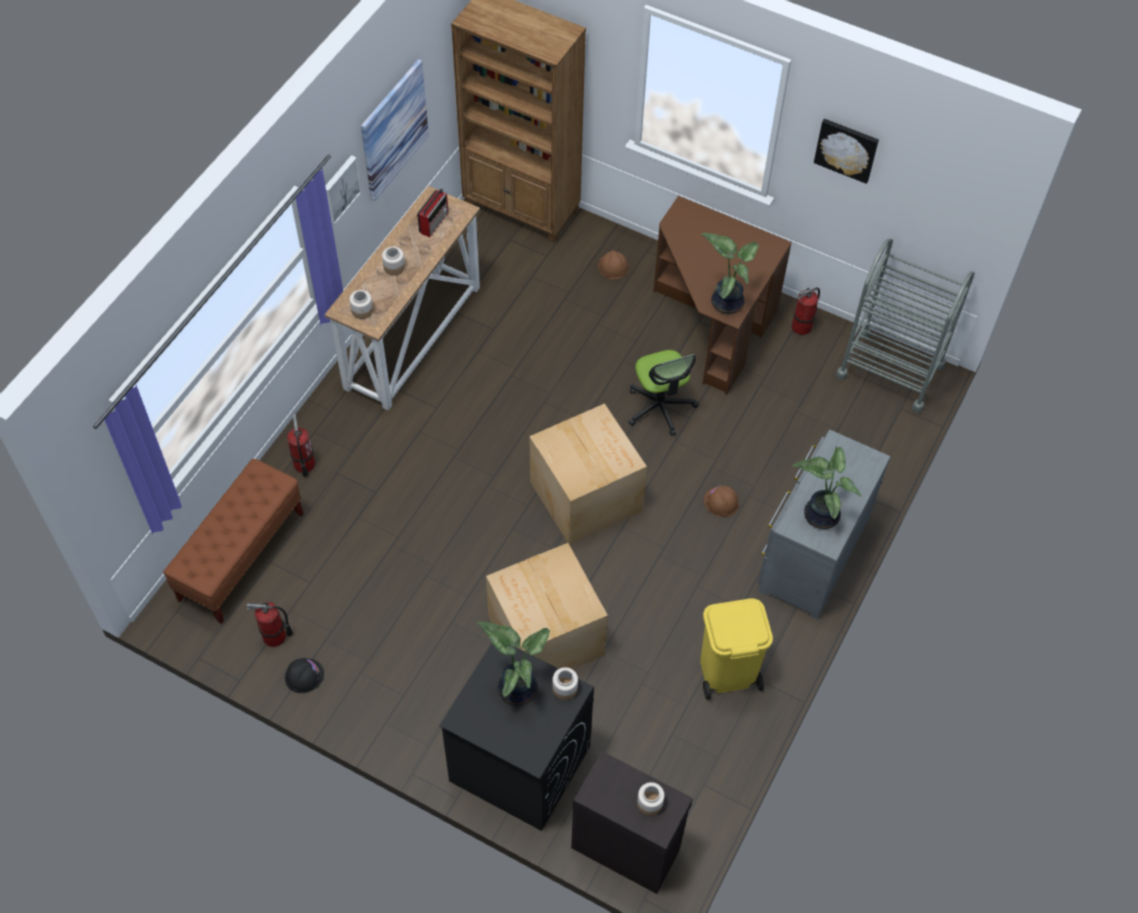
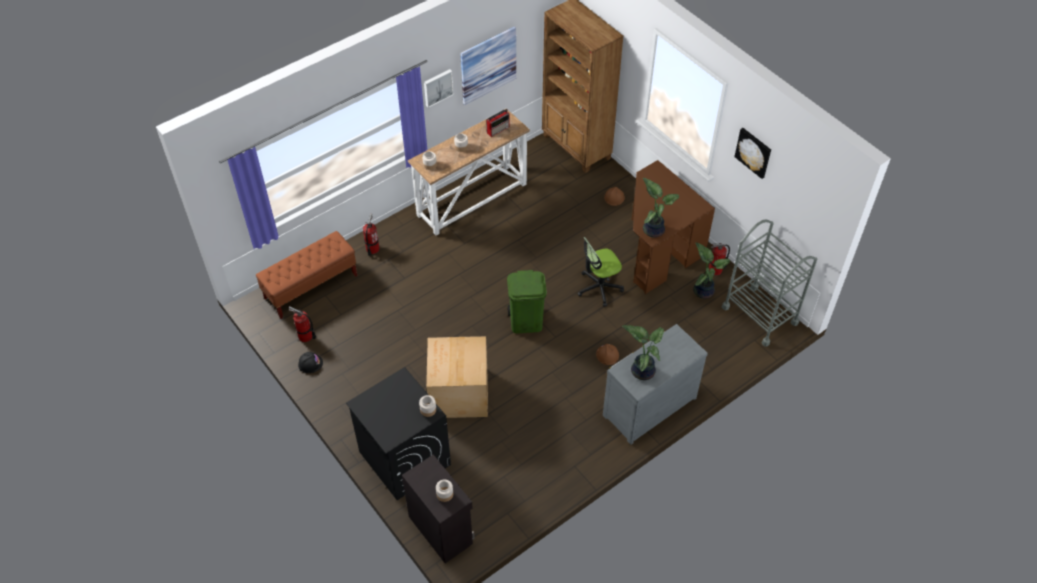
camera: 25 degrees right, 5 degrees down
potted plant [478,622,550,706] -> potted plant moved to [693,242,730,299]
cardboard box [529,403,647,545] -> green trash can [507,270,547,333]
office chair [629,350,698,436] -> office chair turned 60 degrees clockwise [577,237,624,307]
yellow trash can [700,598,773,700] -> none

